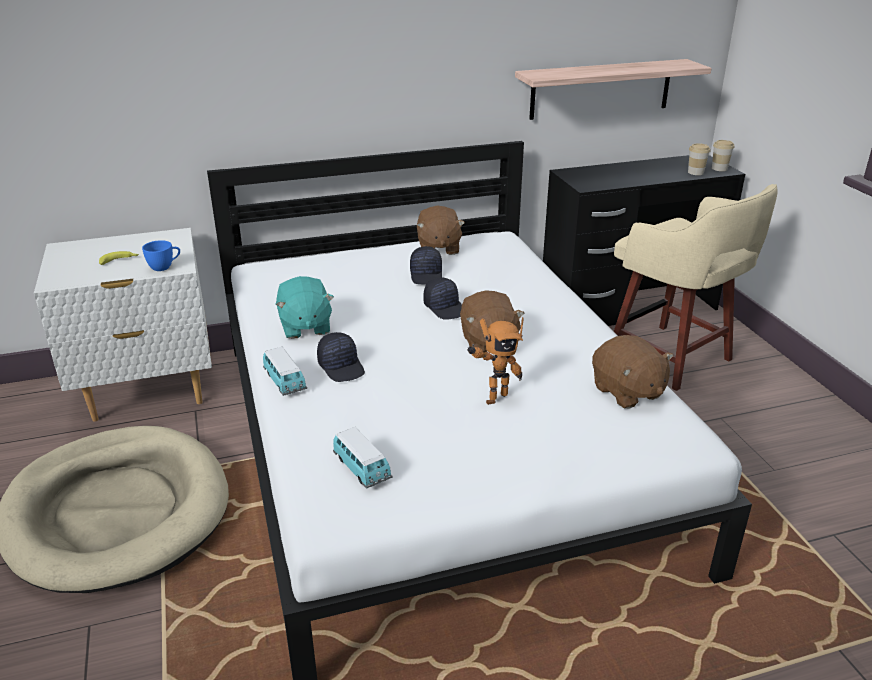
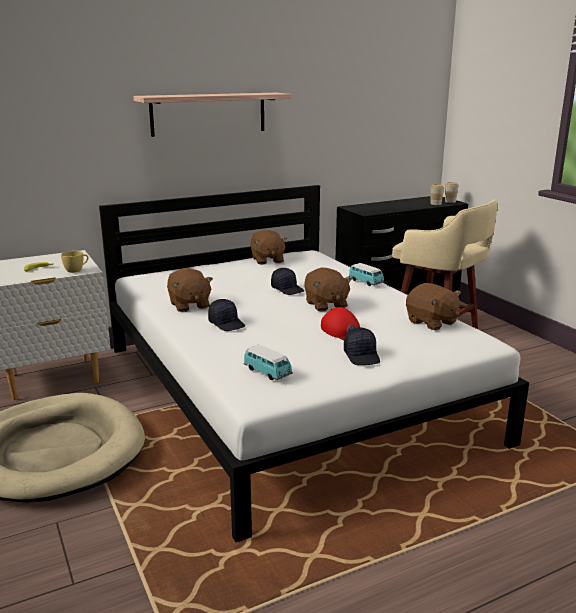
camera: 10 degrees left, 10 degrees down
blue cup [142,240,180,271] -> yellow cup [61,251,89,273]
toy car [263,347,307,396] -> toy car moved to [349,263,385,286]
turquoise plush toy [276,276,334,339] -> brown plush toy [167,268,213,312]
black cap [410,246,442,285] -> black cap moved to [344,328,380,365]
toy robot [467,317,523,405] -> red cap [321,307,360,340]
shelf [515,59,712,120] -> shelf moved to [134,93,291,137]

